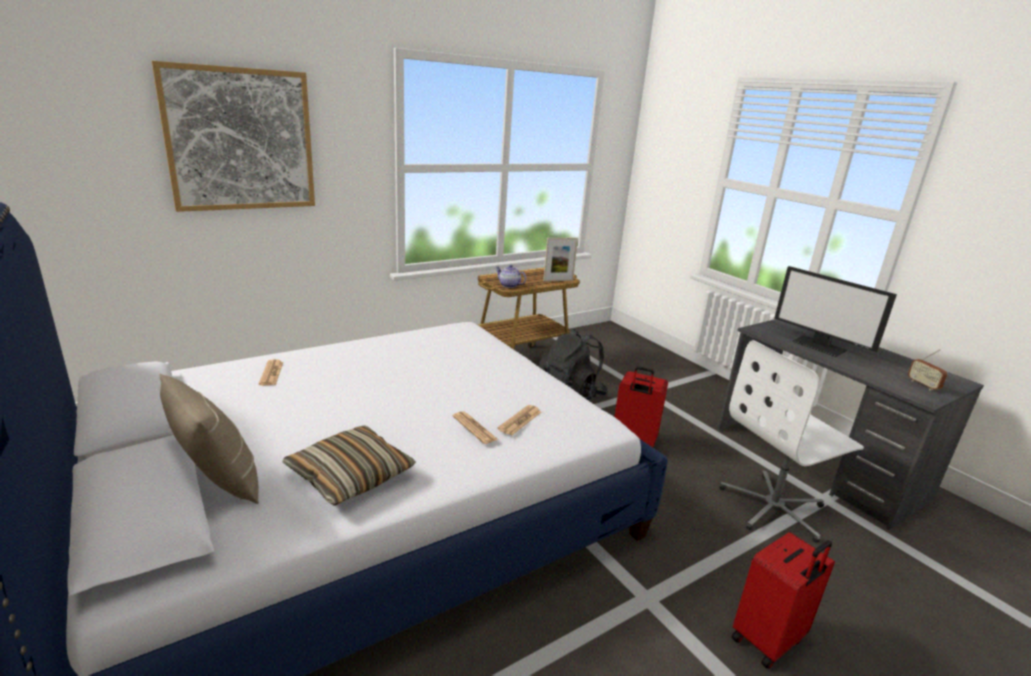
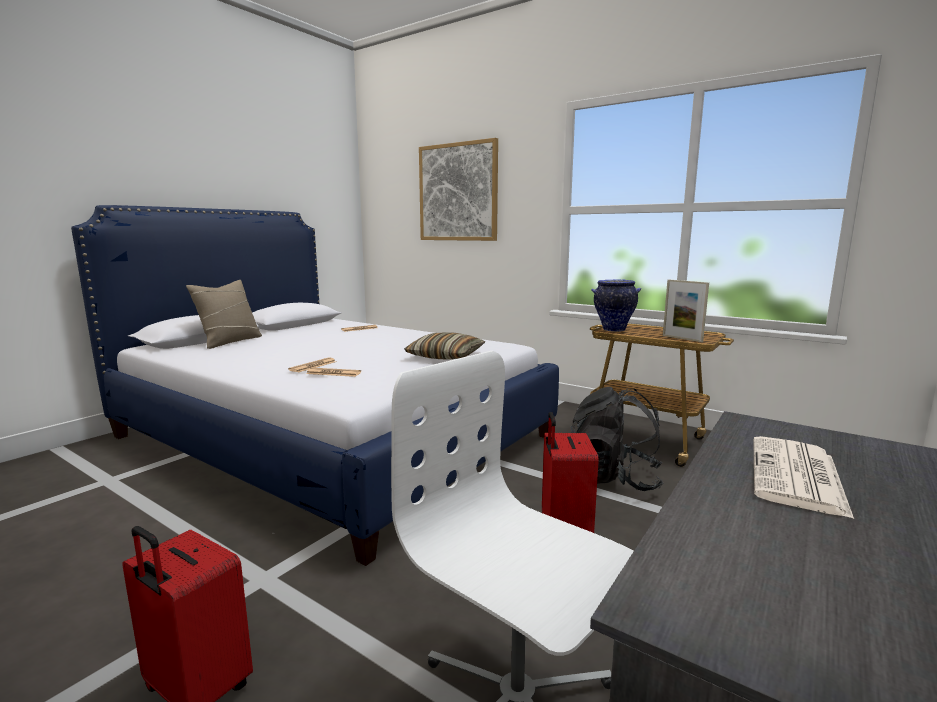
camera: 70 degrees right, 10 degrees down
pillow [283,425,416,506] -> pillow moved to [404,332,486,359]
teapot [495,265,526,288] -> vase [591,279,641,332]
monitor [774,266,897,357] -> newspaper [753,436,854,519]
radio [908,349,948,390] -> none

